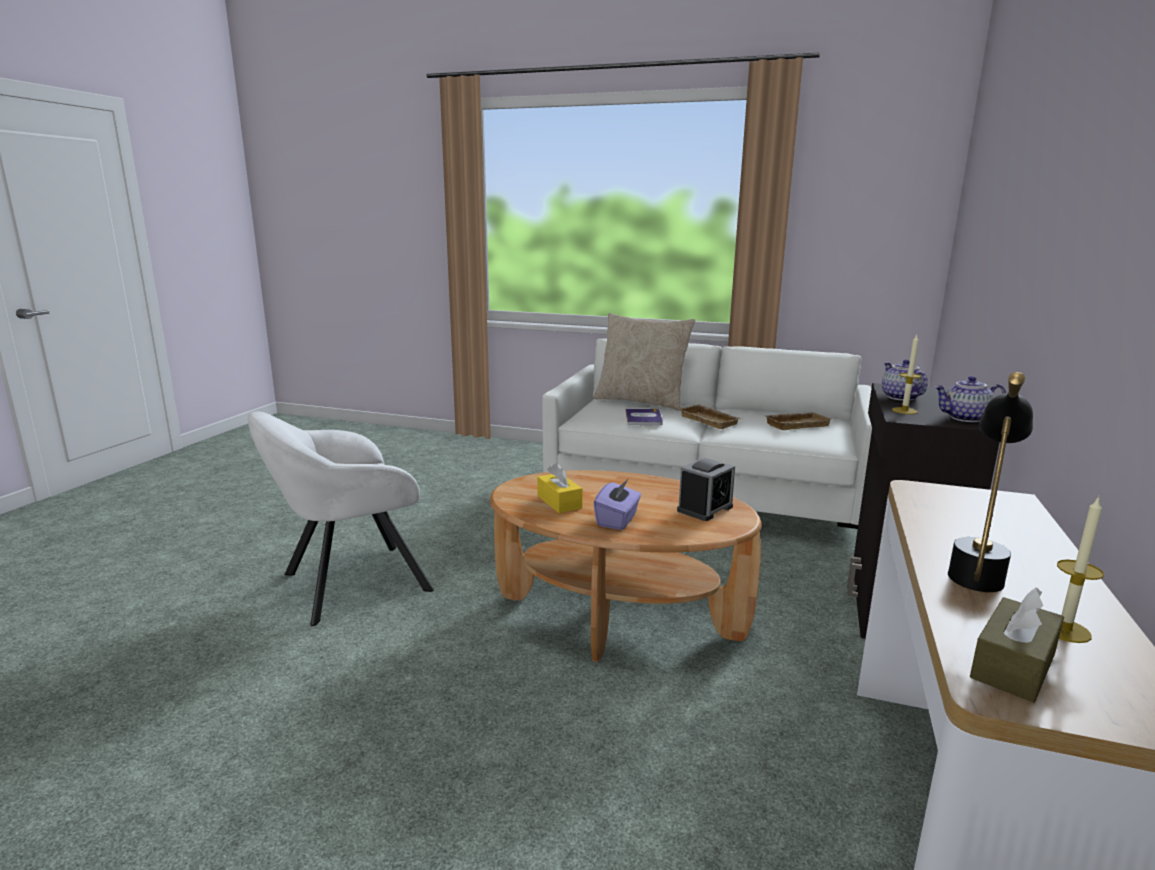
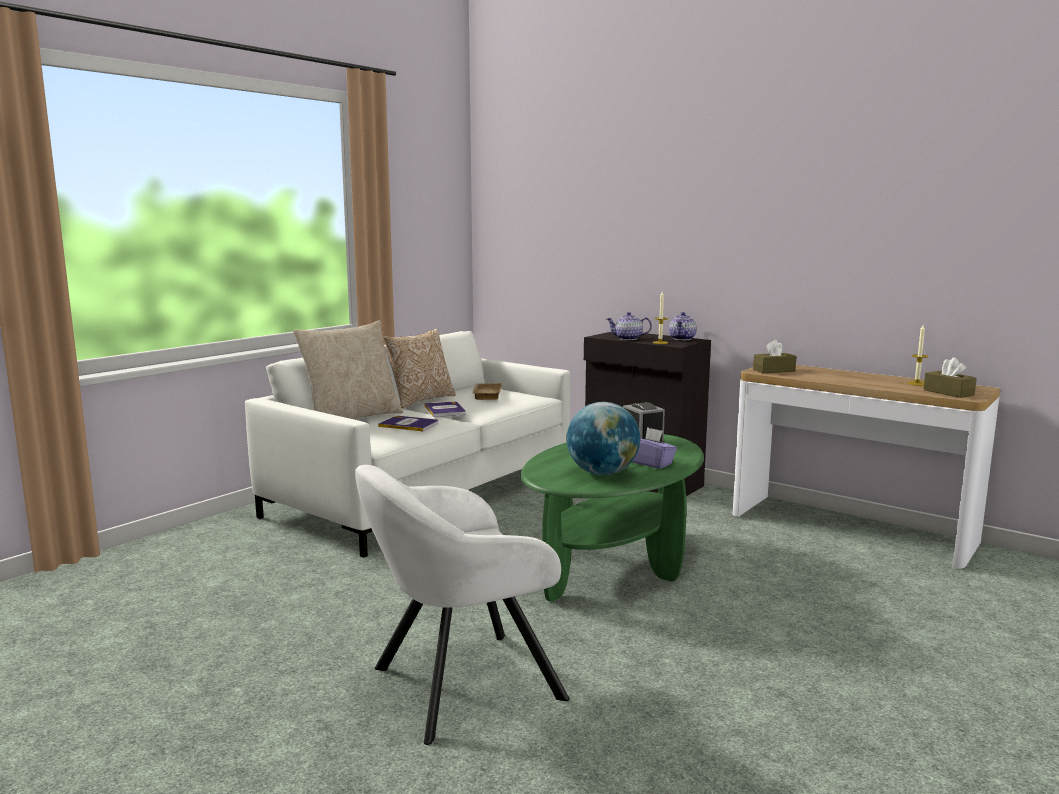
camera: 70 degrees left, 5 degrees down
white armchair [248,412,434,626] -> white armchair turned 75 degrees clockwise [355,465,570,745]
brown coffee table [490,470,762,662] -> green coffee table [521,434,704,602]
yellow tissue box [537,463,583,513] -> globe [566,402,640,476]
beige tray [680,404,742,429] -> book [425,402,466,417]
black table lamp [948,372,1033,592] -> none
none -> pillow [383,328,456,408]
none -> brown tissue box [753,340,797,373]

